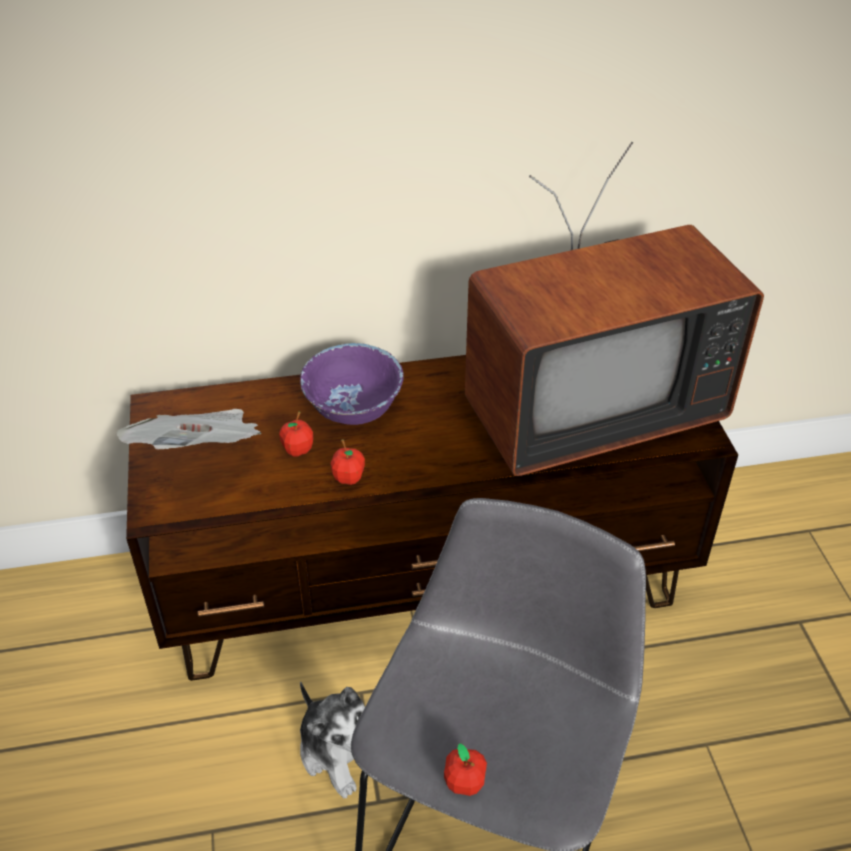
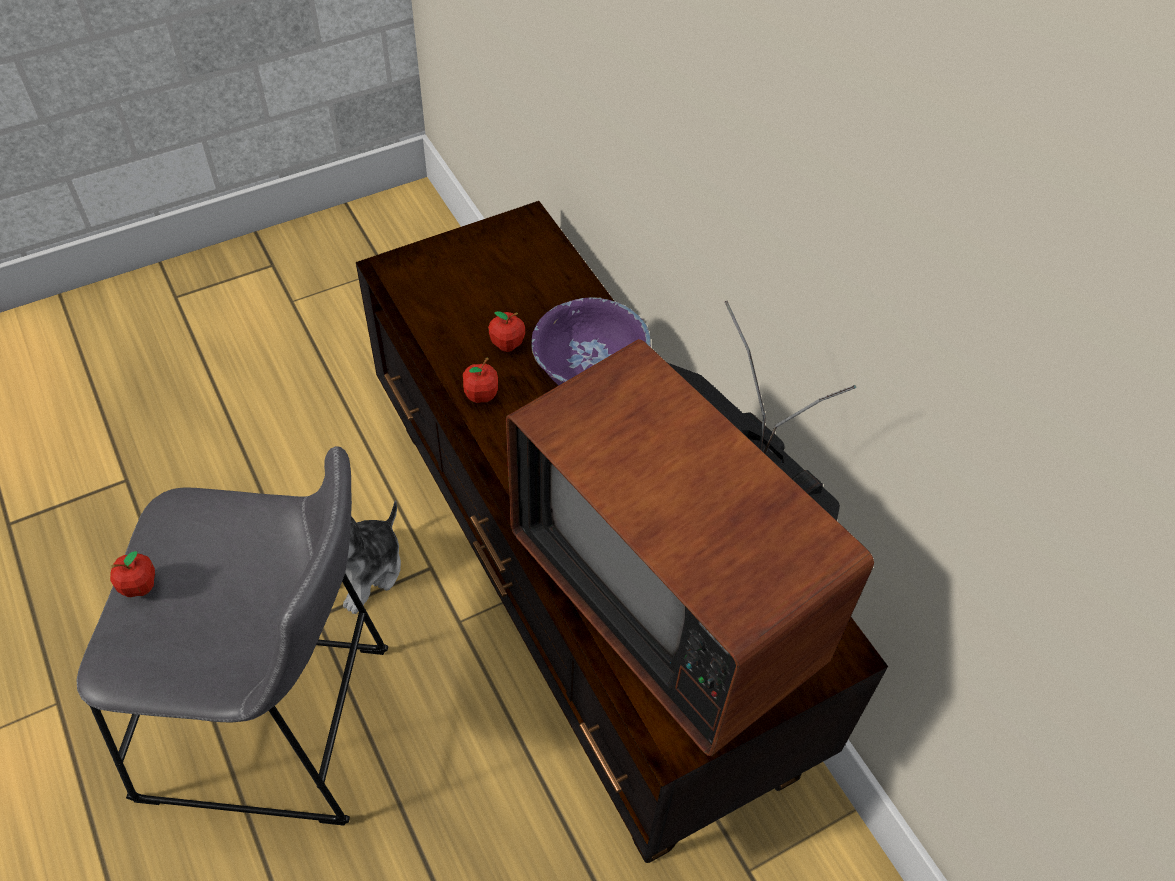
camera: 70 degrees right, 10 degrees up
newspaper [117,409,262,449] -> none

